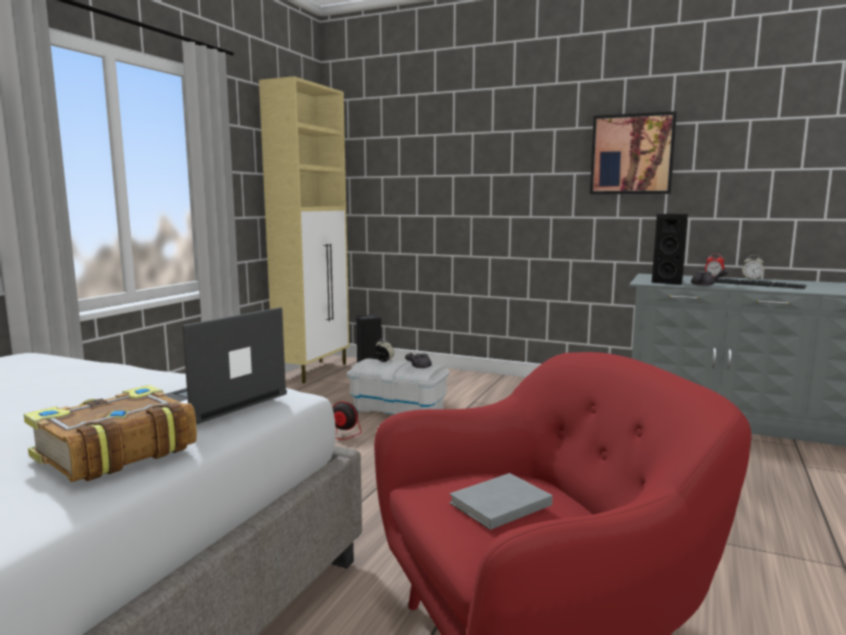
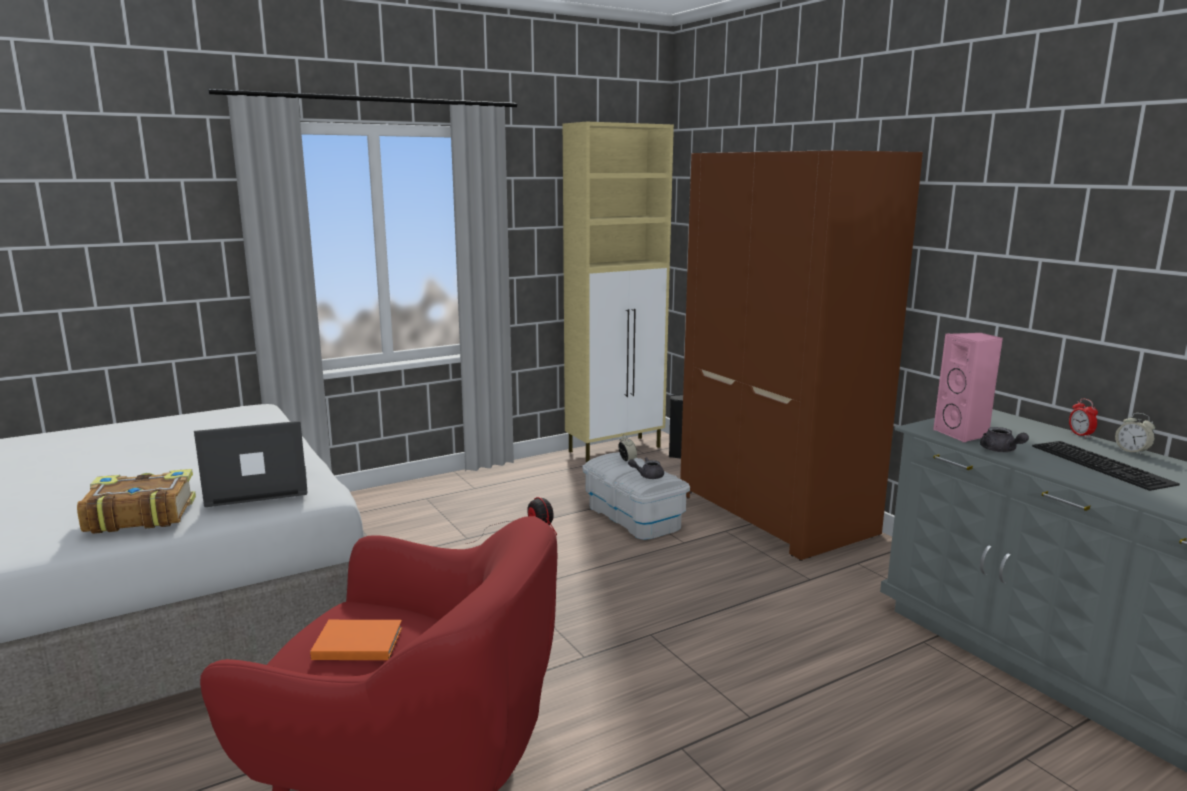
camera: 35 degrees right, 5 degrees up
grey book [449,473,553,530] -> orange book [310,620,402,660]
picture [590,111,677,194] -> none
black speaker [652,214,688,285] -> pink speaker [933,333,1003,442]
none -> brown wardrobe [680,150,923,561]

